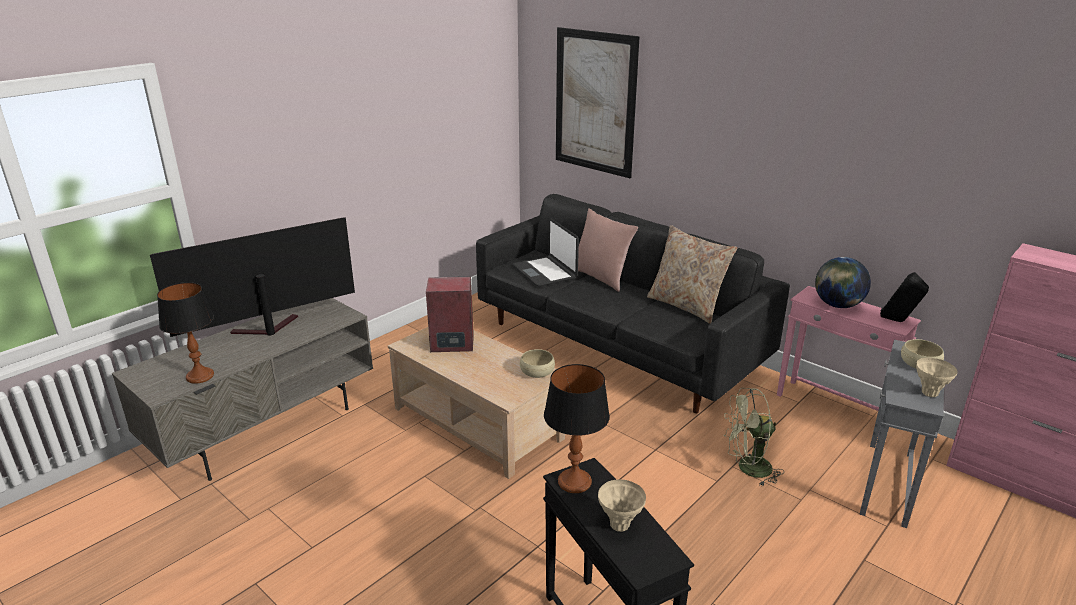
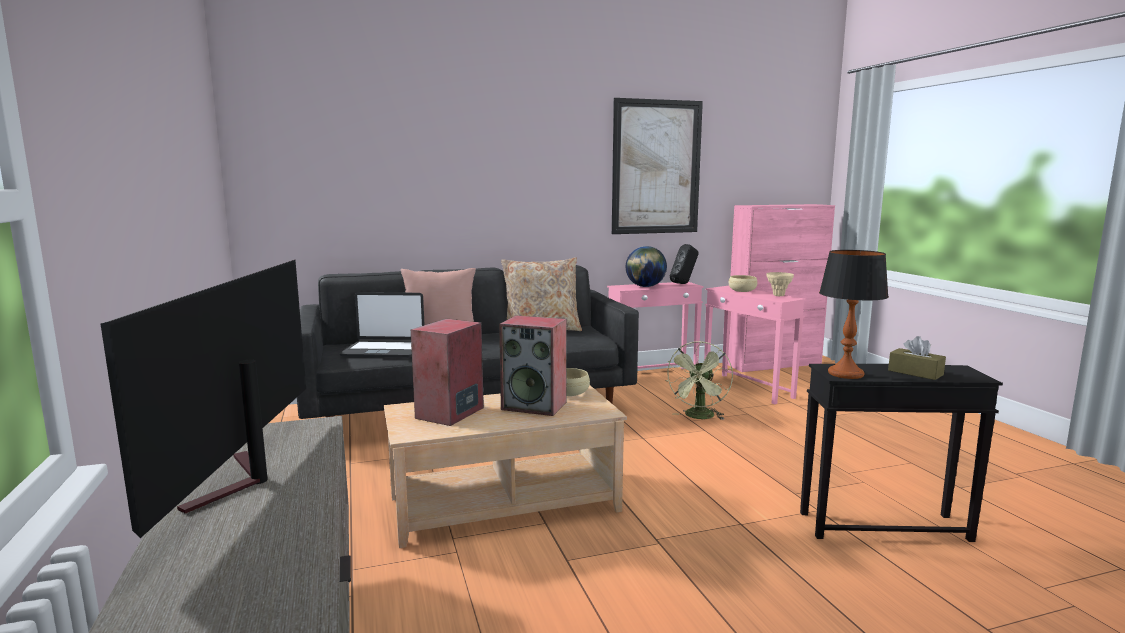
camera: 60 degrees left, 15 degrees down
table lamp [157,282,214,384] -> none
picture [556,27,640,178] -> picture moved to [612,98,703,234]
beige vase [598,479,646,532] -> brown tissue box [888,336,946,380]
grey side table [860,340,944,528] -> pink side table [704,286,806,404]
none -> speaker [499,315,567,416]

